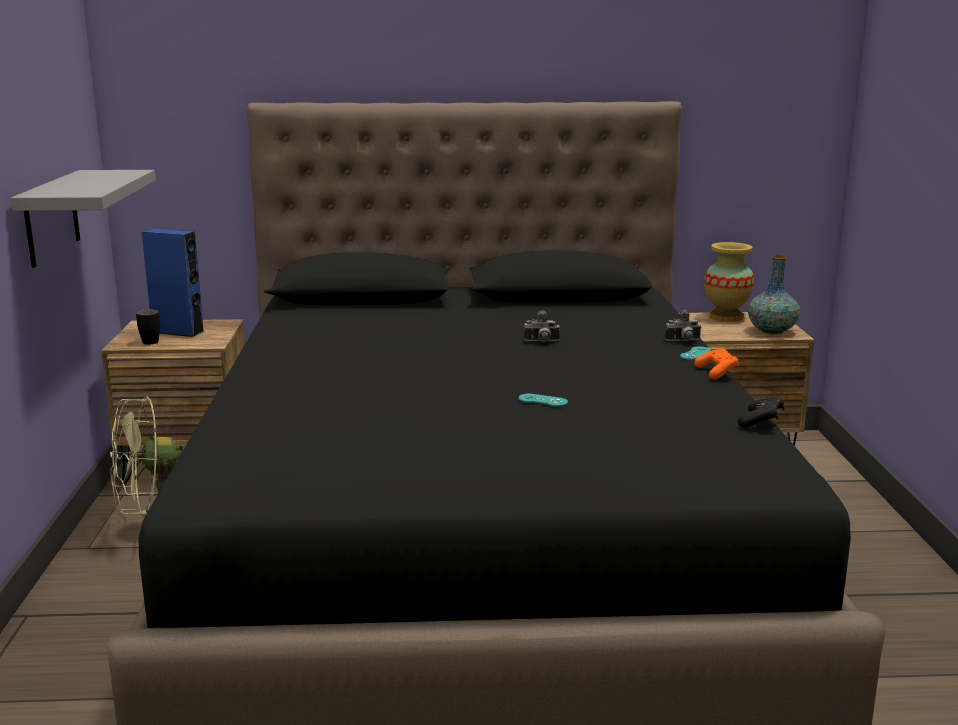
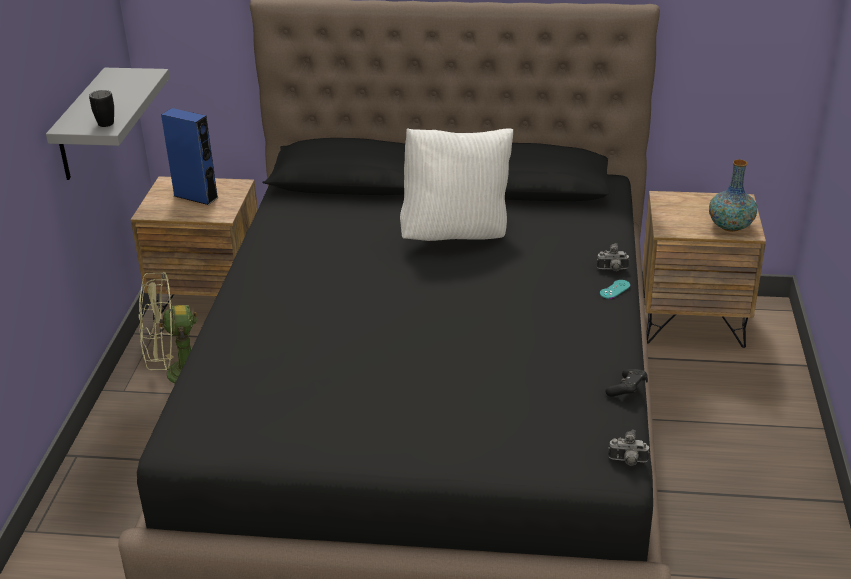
camera: 10 degrees right, 15 degrees up
black mug [136,309,160,345] -> black mug moved to [89,90,114,127]
turquoise game controller [519,394,568,407] -> none
camera [524,310,560,342] -> camera moved to [608,430,650,466]
orange game controller [694,348,739,380] -> none
vase [704,242,754,322] -> none
none -> white pillow [400,128,513,241]

